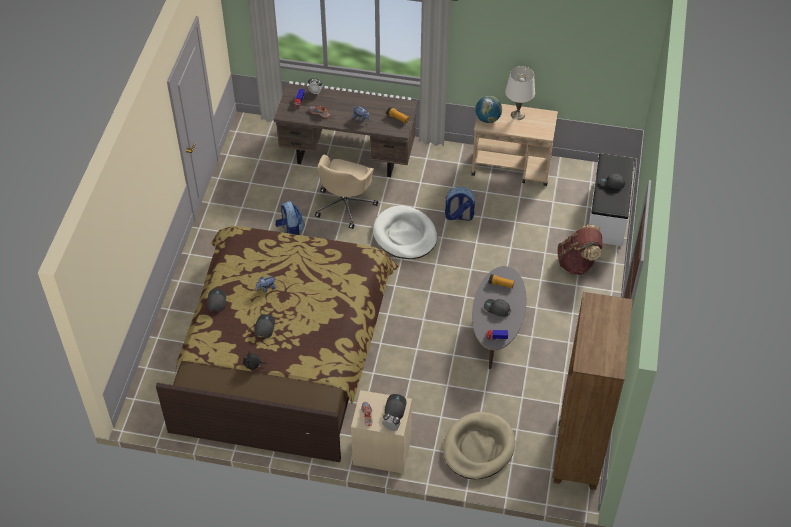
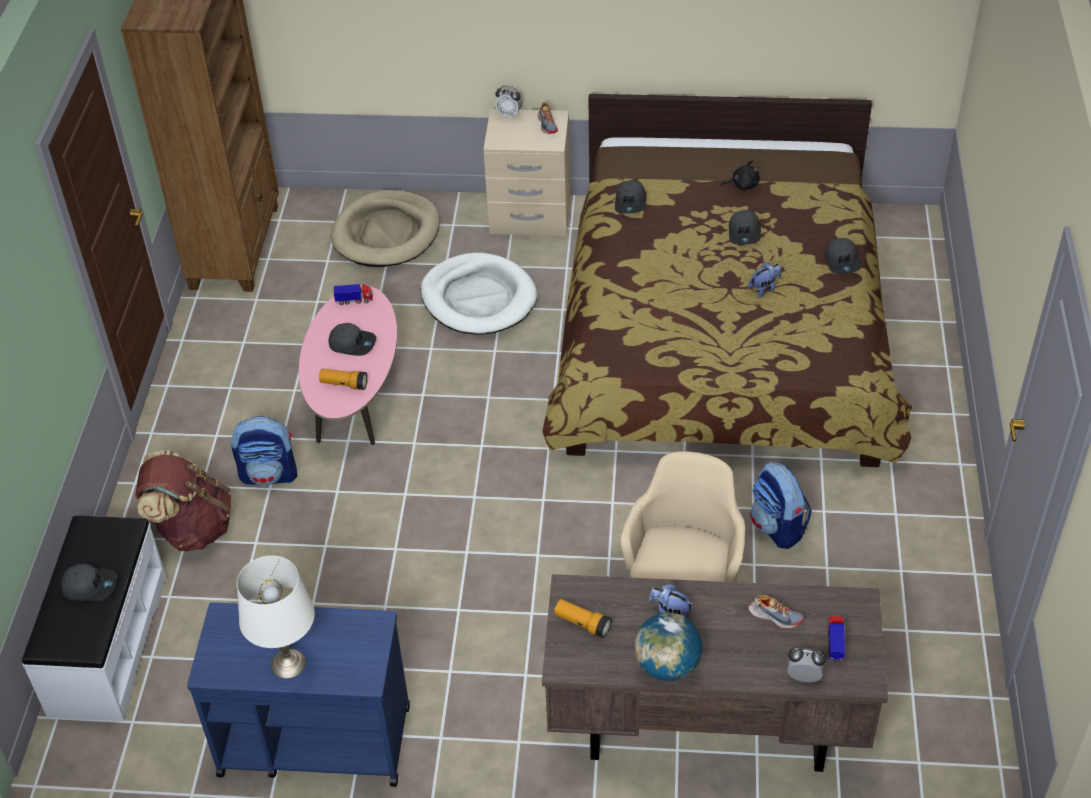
camera: 175 degrees right, 5 degrees down
white dog bed [373,205,437,259] -> white dog bed moved to [421,253,537,335]
grey cap [385,394,406,419] -> grey cap moved to [615,180,646,214]
backpack [445,187,475,221] -> backpack moved to [231,416,297,486]
beige cart [471,104,558,186] -> blue cart [187,602,410,787]
grey coffee table [472,266,526,369] -> pink coffee table [299,285,397,445]
globe [475,96,502,123] -> globe moved to [634,613,702,681]

